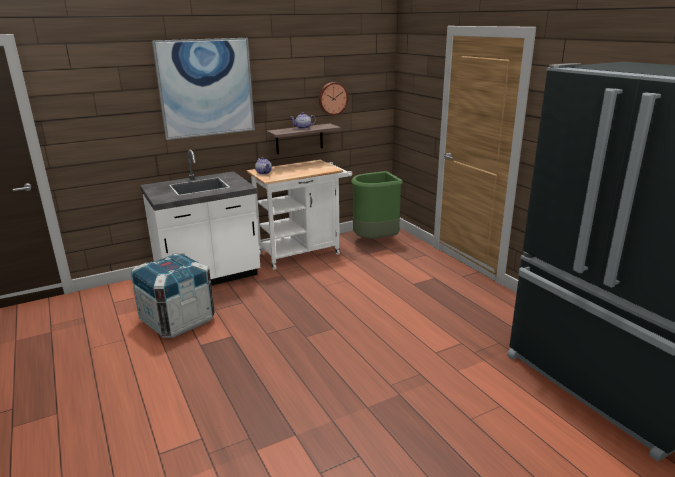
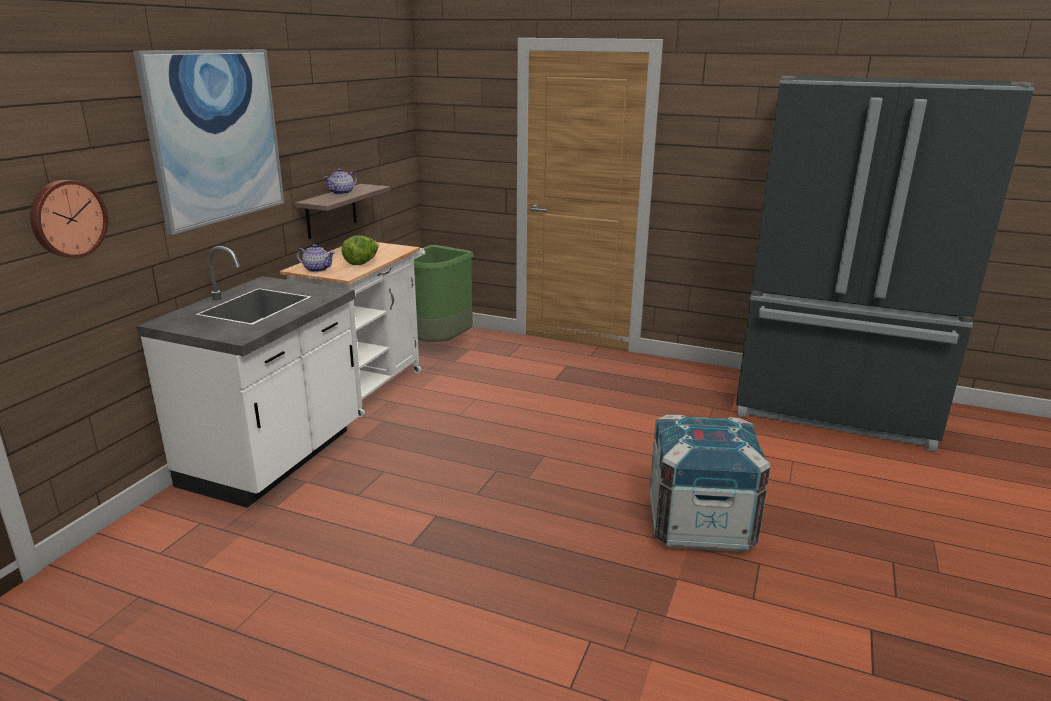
camera: 40 degrees left, 0 degrees up
crate [131,253,215,338] -> crate moved to [649,415,770,553]
wall clock [319,82,348,115] -> wall clock moved to [30,180,108,258]
none -> lettuce [342,235,379,265]

